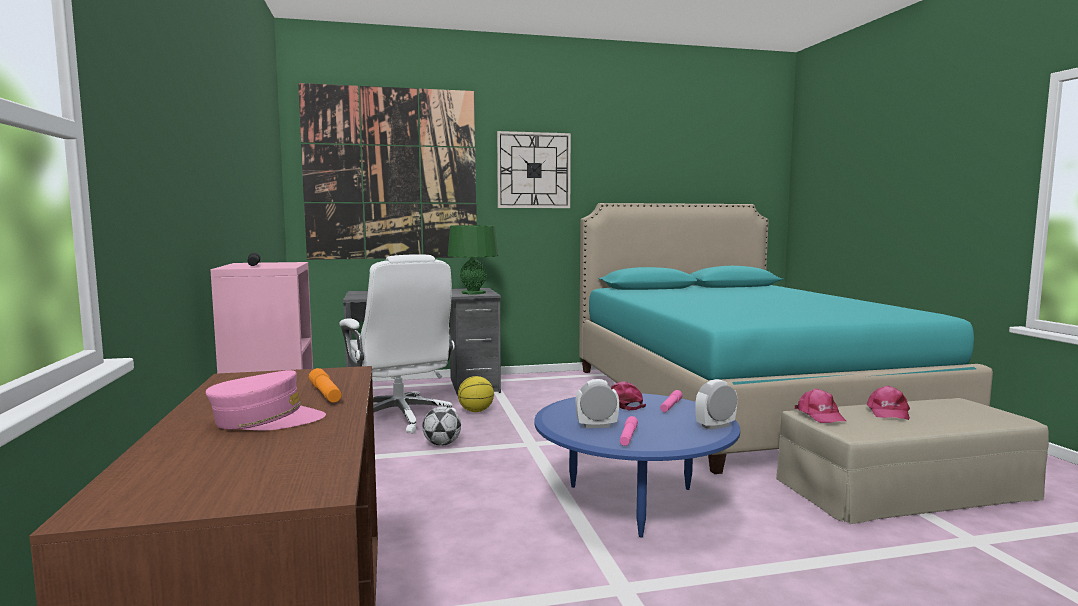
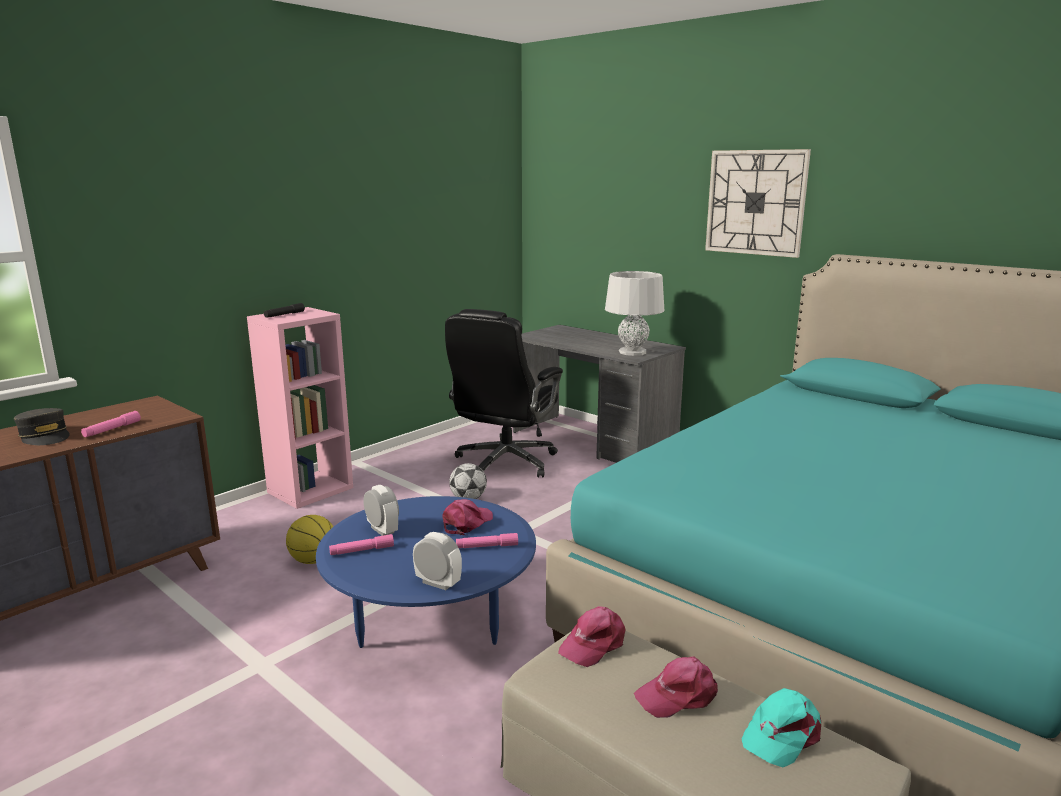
camera: 55 degrees right, 10 degrees up
pink cap [206,370,326,431] -> grey cap [14,408,70,445]
picture [298,83,477,260] -> none
orange flashlight [309,368,342,403] -> pink flashlight [81,411,141,437]
white office chair [339,254,456,434] -> black office chair [445,309,563,478]
green table lamp [448,225,498,294] -> grey table lamp [605,271,664,356]
basketball [458,376,494,412] -> basketball moved to [286,515,333,564]
none -> turquoise cap [742,688,821,767]

